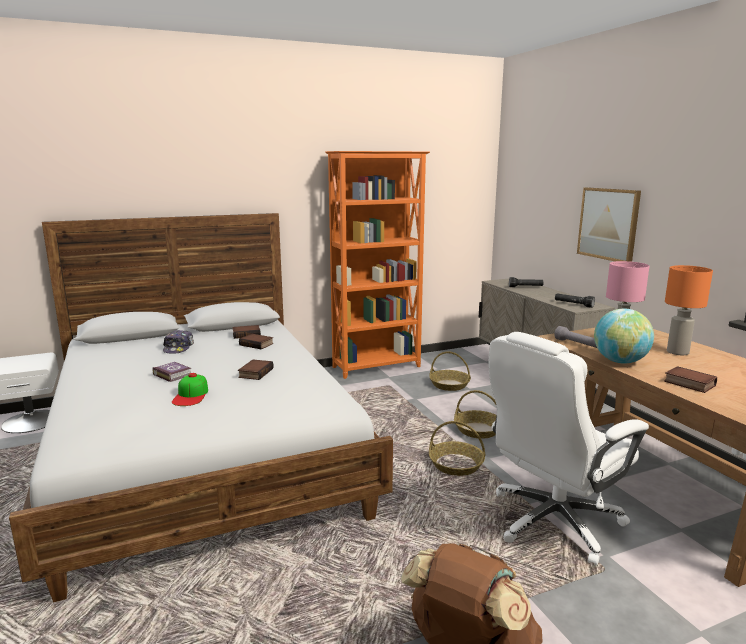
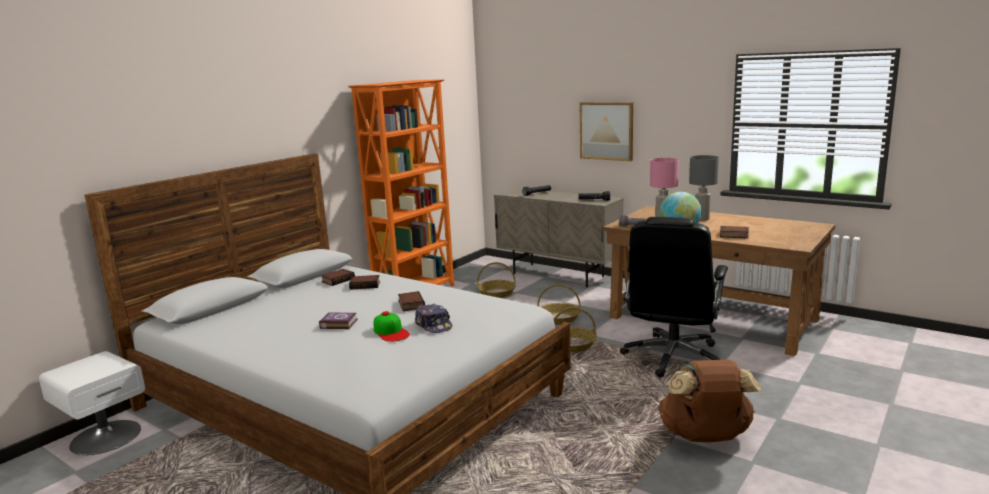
camera: 30 degrees left, 0 degrees up
cap [163,330,194,354] -> cap moved to [415,304,452,333]
white office chair [489,332,649,565] -> black office chair [620,217,728,377]
orange table lamp [665,265,713,355] -> grey table lamp [689,155,719,221]

